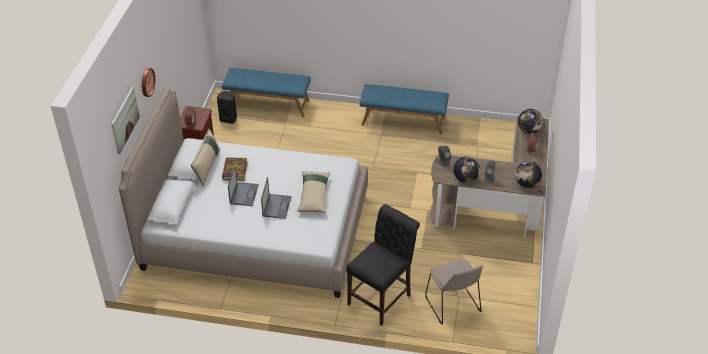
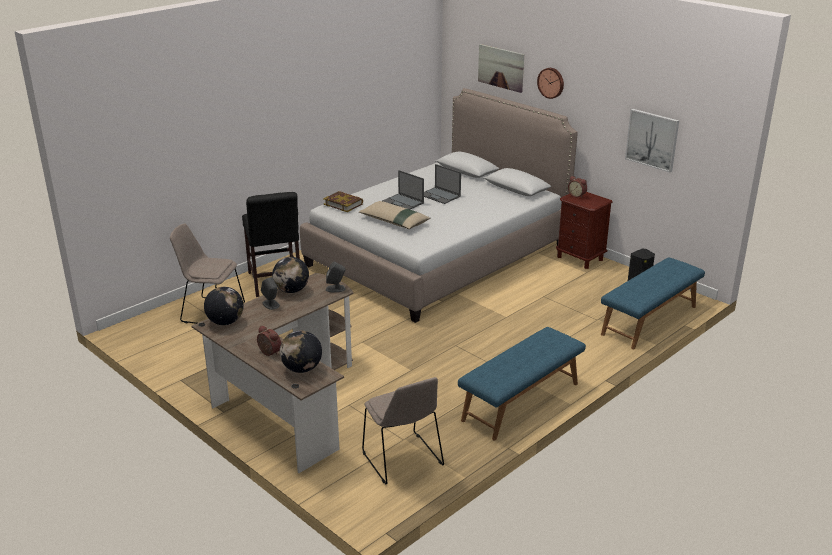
camera: 125 degrees right, 15 degrees down
beige pillow [191,129,220,186] -> none
book [222,157,248,181] -> book moved to [323,191,363,212]
none -> beige chair [362,377,444,484]
none -> picture [625,109,679,173]

